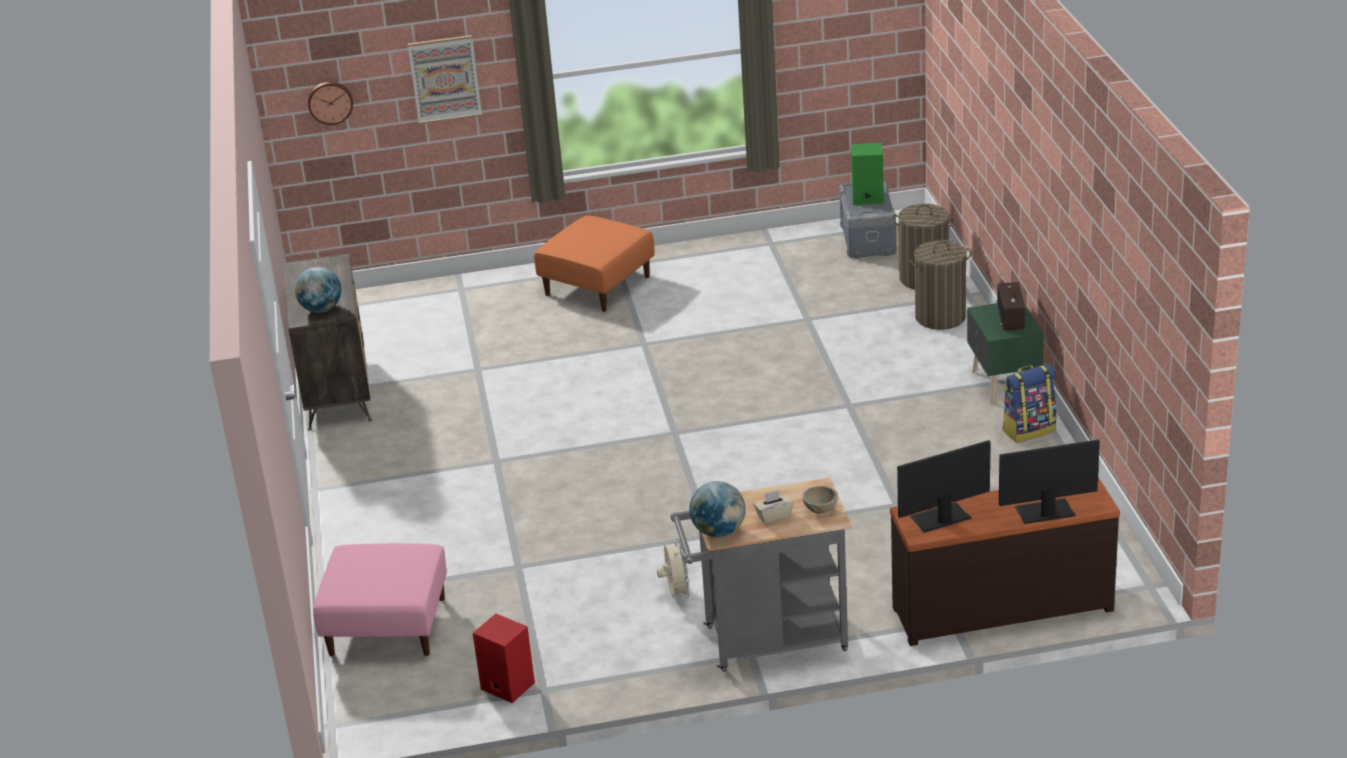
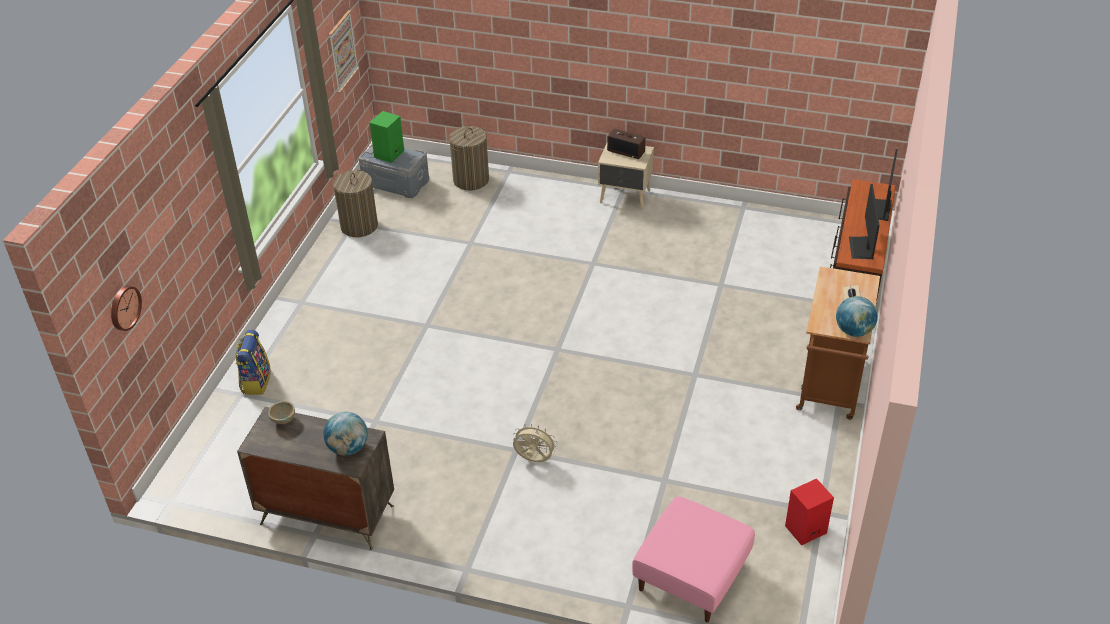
camera: 65 degrees left, 10 degrees up
picture [408,35,482,124] -> picture moved to [328,10,359,93]
orange ottoman [534,215,654,312] -> none
beige fan [657,539,690,599] -> beige fan moved to [513,424,558,462]
grey cart [671,477,852,672] -> brown cart [796,266,880,420]
beige bowl [803,486,838,514] -> beige bowl moved to [268,401,295,424]
laundry basket [910,240,972,330] -> laundry basket moved to [333,170,378,237]
green nightstand [967,303,1044,405] -> beige nightstand [598,143,654,210]
backpack [1003,364,1057,443] -> backpack moved to [236,330,271,395]

